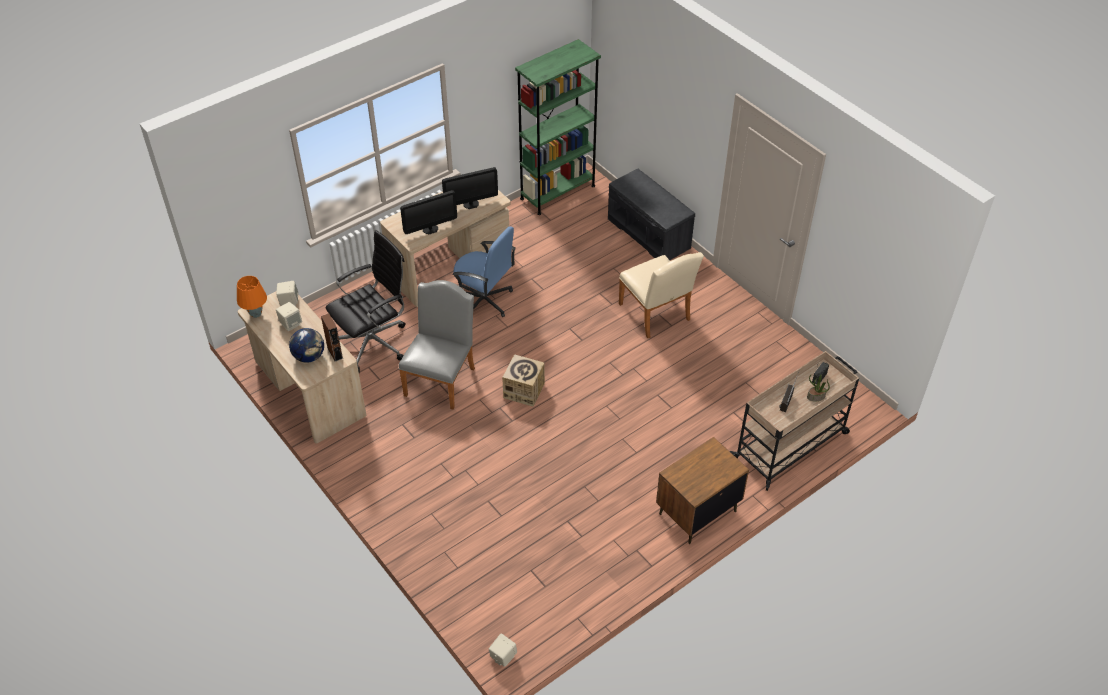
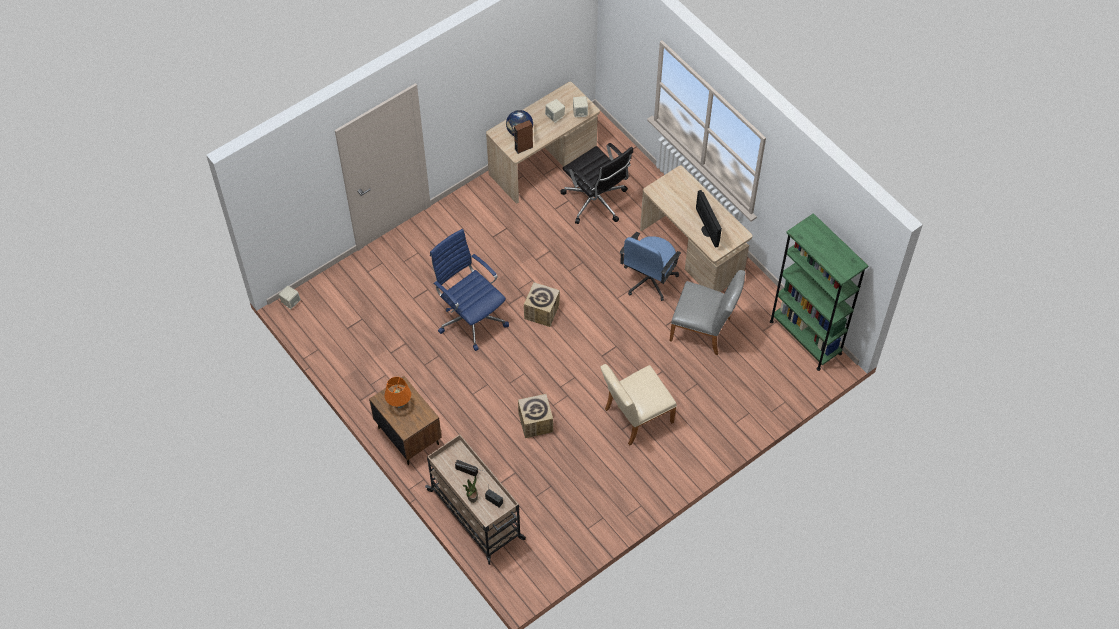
camera: 90 degrees right, 10 degrees up
orange table lamp [237,276,267,318] -> orange table lamp moved to [385,377,411,408]
grey chair [399,280,475,410] -> grey chair moved to [669,270,745,355]
monitor [400,190,457,234] -> none
grey bench [608,169,695,260] -> none
none -> blue office chair [430,229,509,351]
none -> cardboard box [518,394,553,438]

